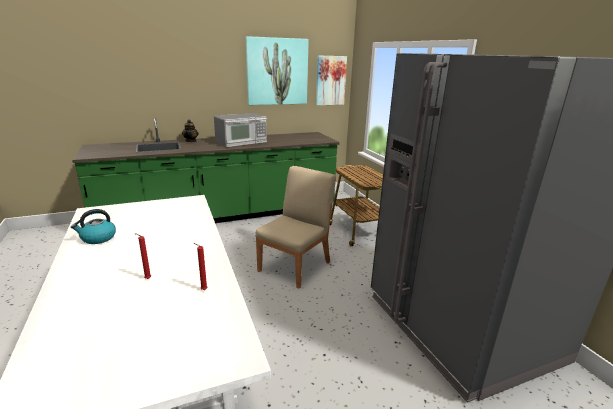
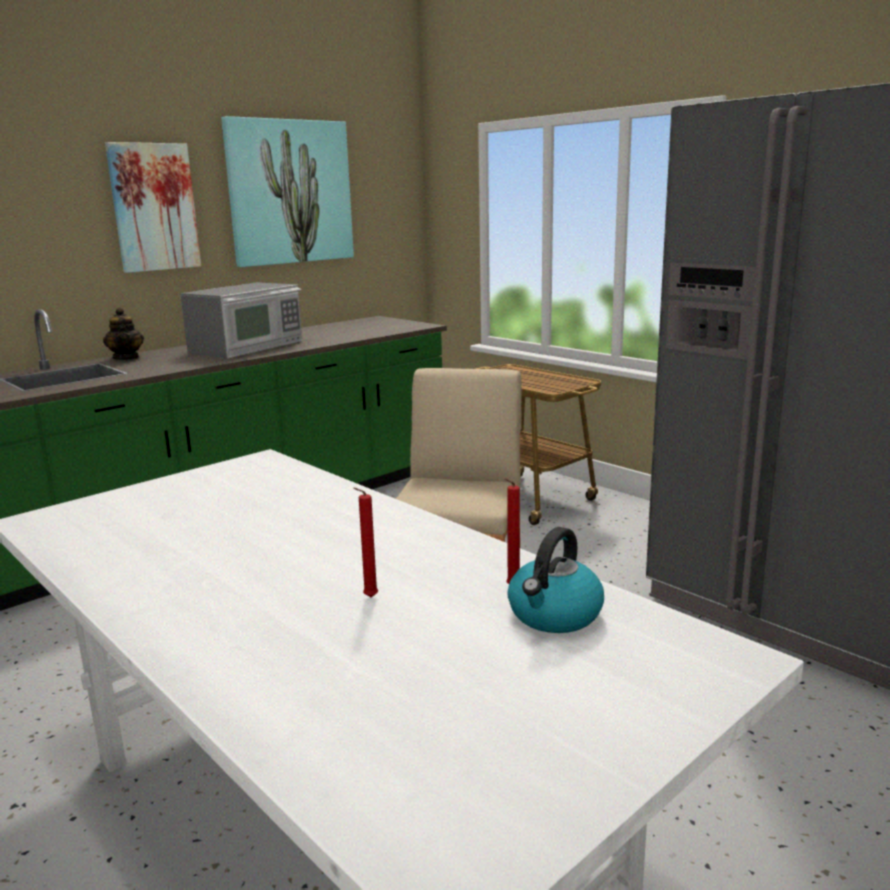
camera: 20 degrees left, 5 degrees down
kettle [71,209,116,244] -> kettle moved to [507,527,604,633]
picture [316,55,347,105] -> picture moved to [105,142,201,273]

